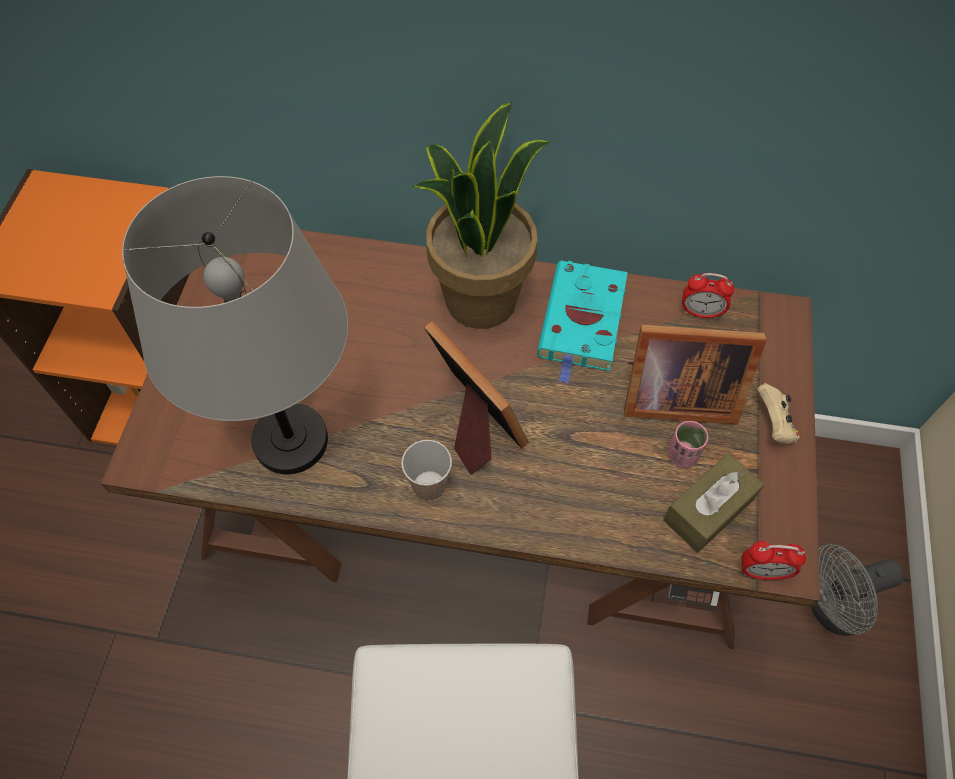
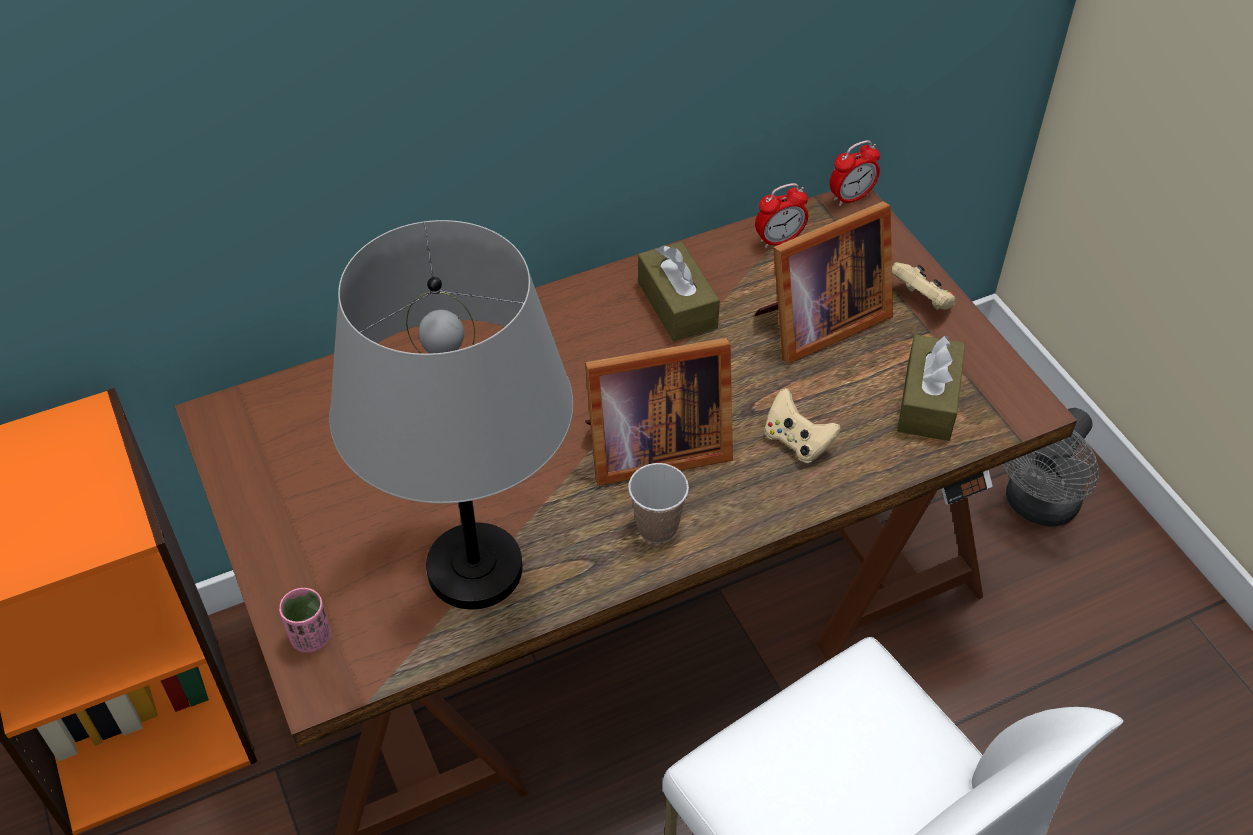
camera: 35 degrees left, 10 degrees down
potted plant [411,101,552,329] -> none
picture frame [424,321,529,475] -> picture frame turned 150 degrees clockwise [585,338,733,486]
turquoise book [537,261,628,384] -> brown tissue box [638,242,720,341]
pink cup [668,421,708,468] -> pink cup moved to [279,588,331,653]
alarm clock [742,541,806,580] -> alarm clock moved to [830,140,880,206]
none -> beige game controller [765,388,841,463]

